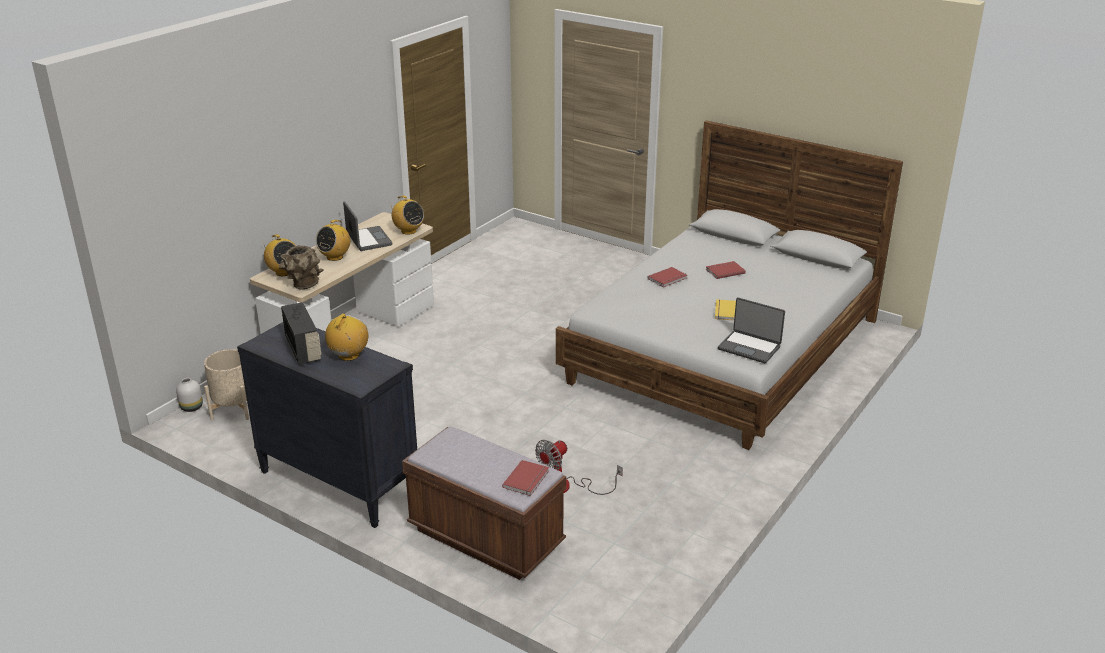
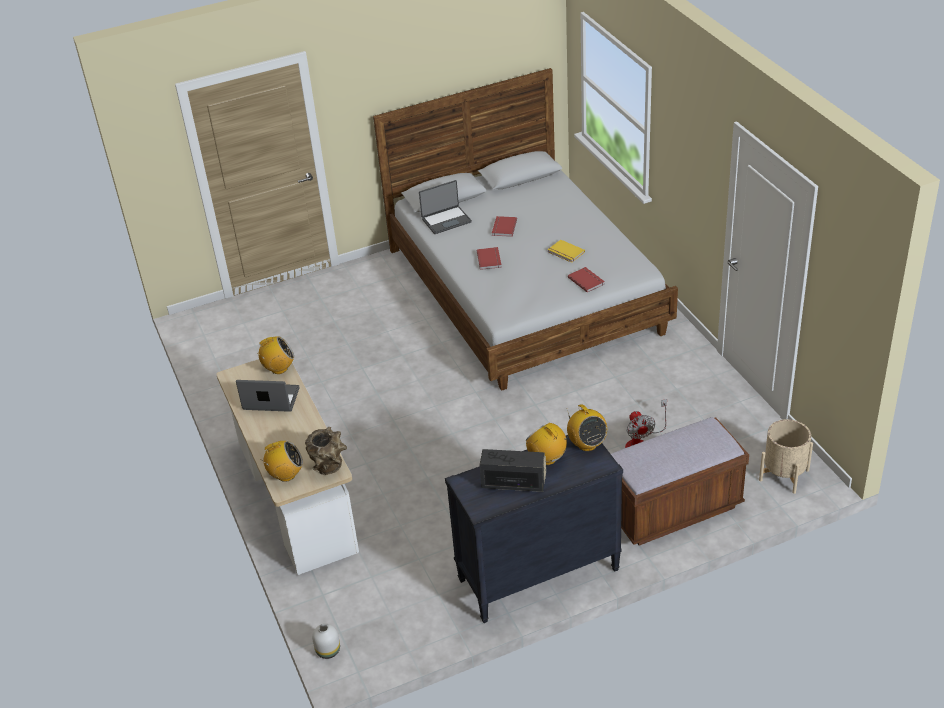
camera: 55 degrees left, 10 degrees up
beige planter [204,349,249,420] -> beige planter moved to [759,419,813,494]
radio [316,220,350,261] -> radio moved to [567,404,607,451]
red book [502,460,549,496] -> red book moved to [568,267,605,292]
laptop [718,297,785,363] -> laptop moved to [419,180,472,234]

